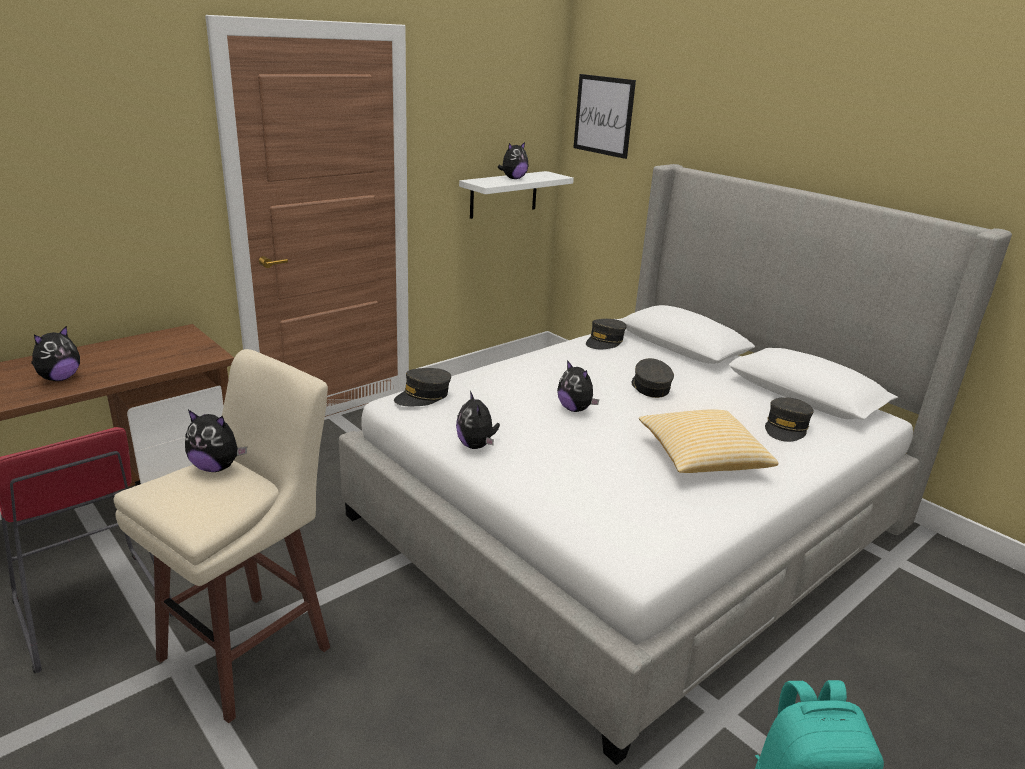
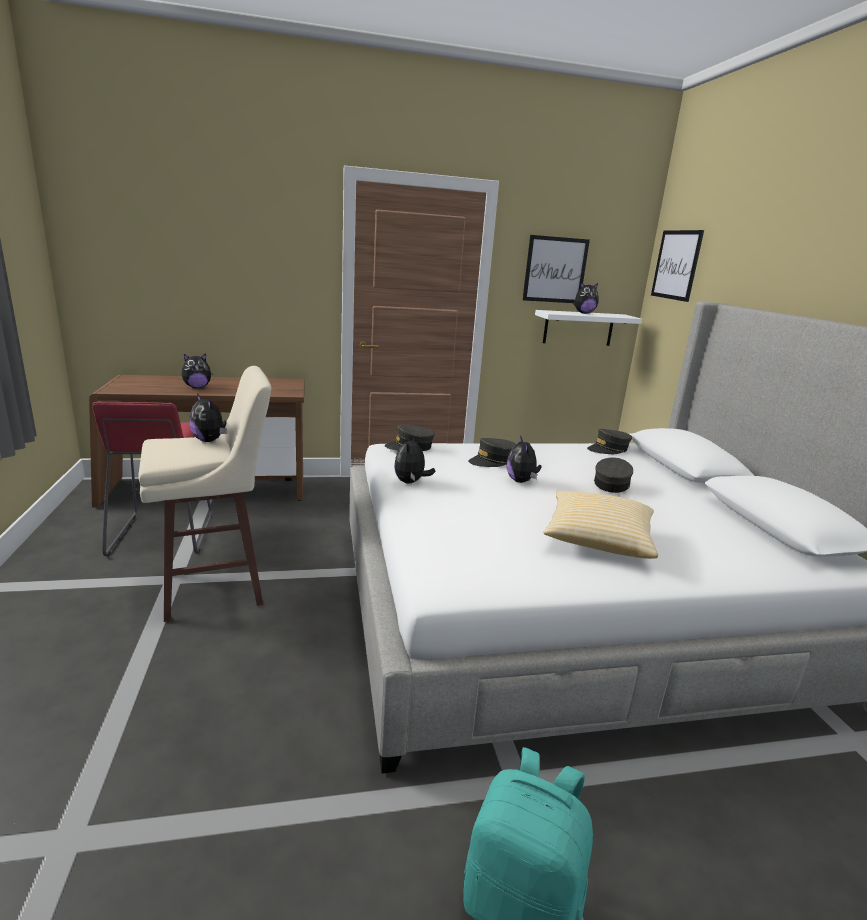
camera: 30 degrees right, 5 degrees down
grey cap [765,397,814,442] -> grey cap moved to [468,438,516,467]
none -> picture [522,235,590,303]

